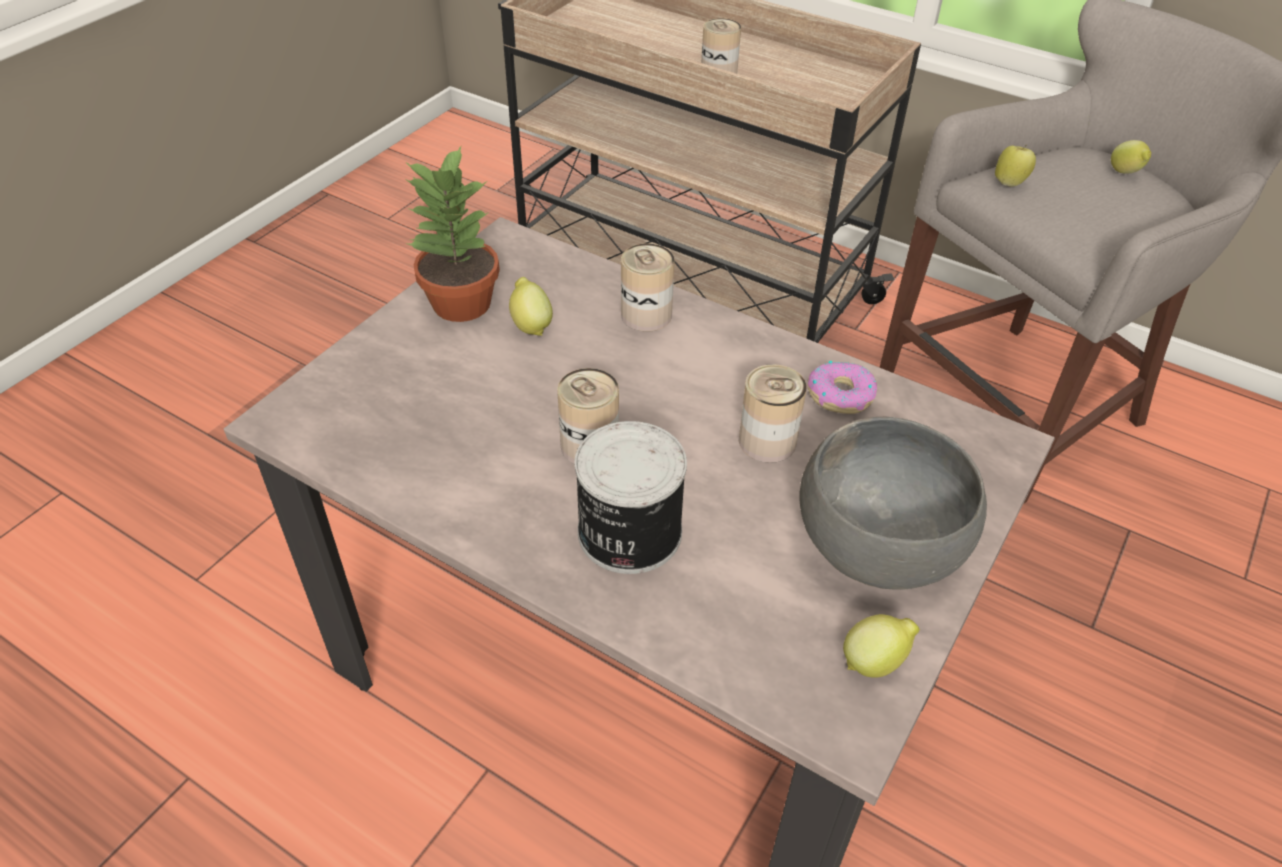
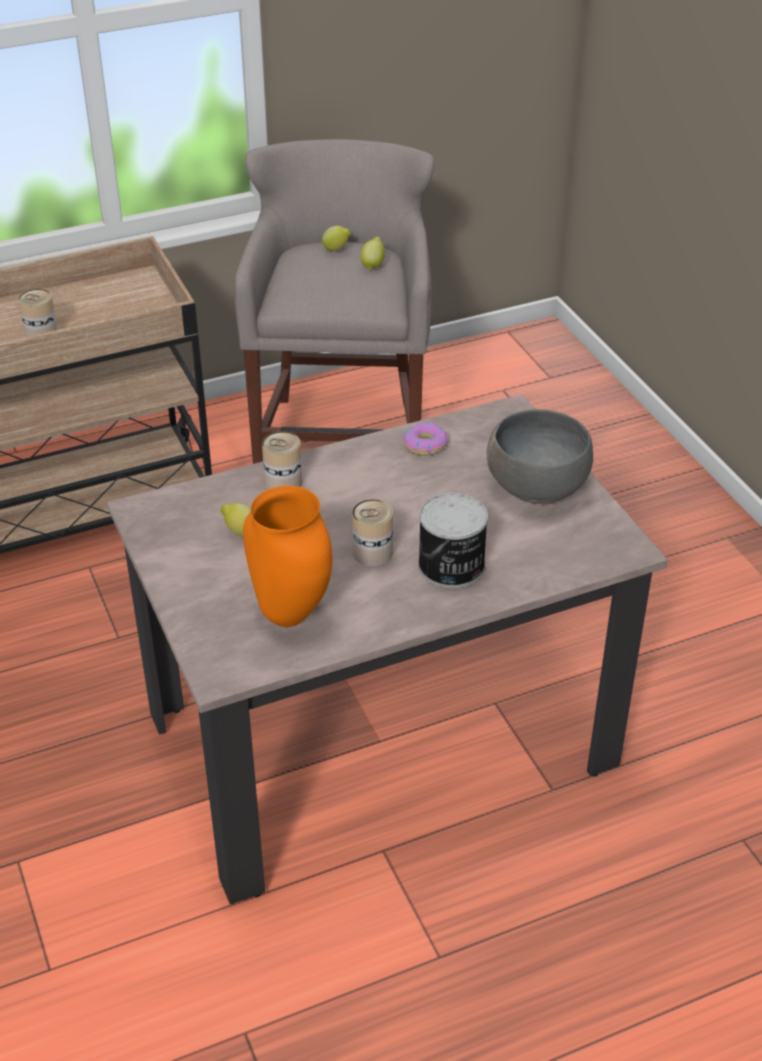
camera: 55 degrees left, 5 degrees down
potted plant [405,146,500,322] -> none
can [739,364,807,463] -> none
lemon [843,614,920,678] -> lemon moved to [360,237,385,270]
apple [995,146,1036,187] -> none
none -> orange vase [243,486,332,627]

